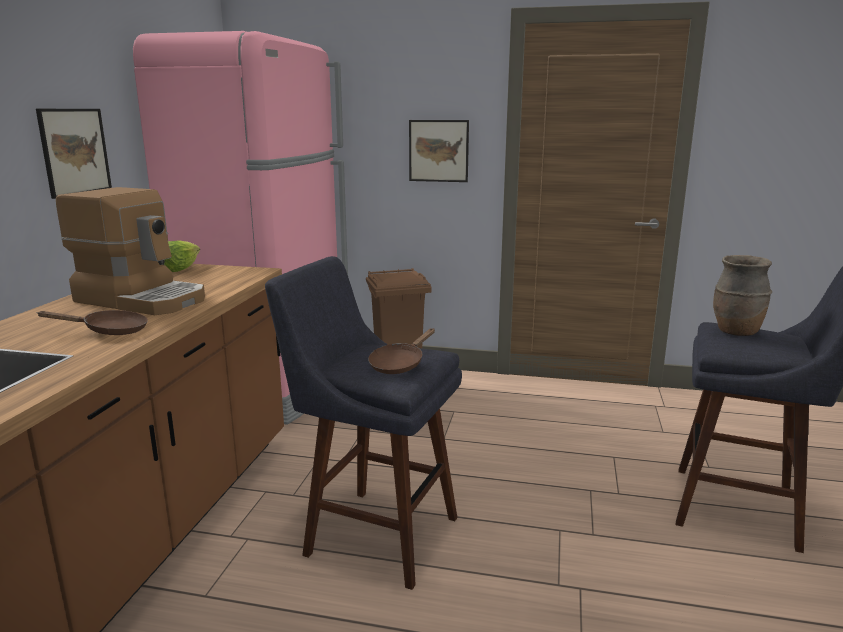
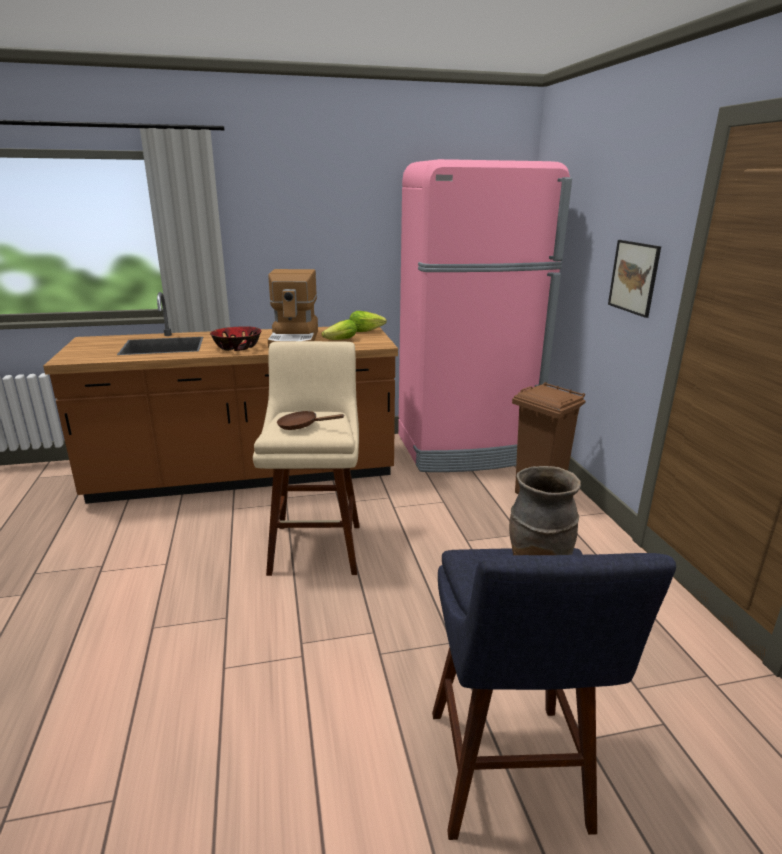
camera: 65 degrees right, 5 degrees up
picture [36,109,112,199] -> none
brown frying pan [37,310,148,335] -> bowl [210,326,262,351]
blue stool [265,256,462,590] -> beige stool [253,341,359,576]
none -> lettuce [321,320,357,340]

